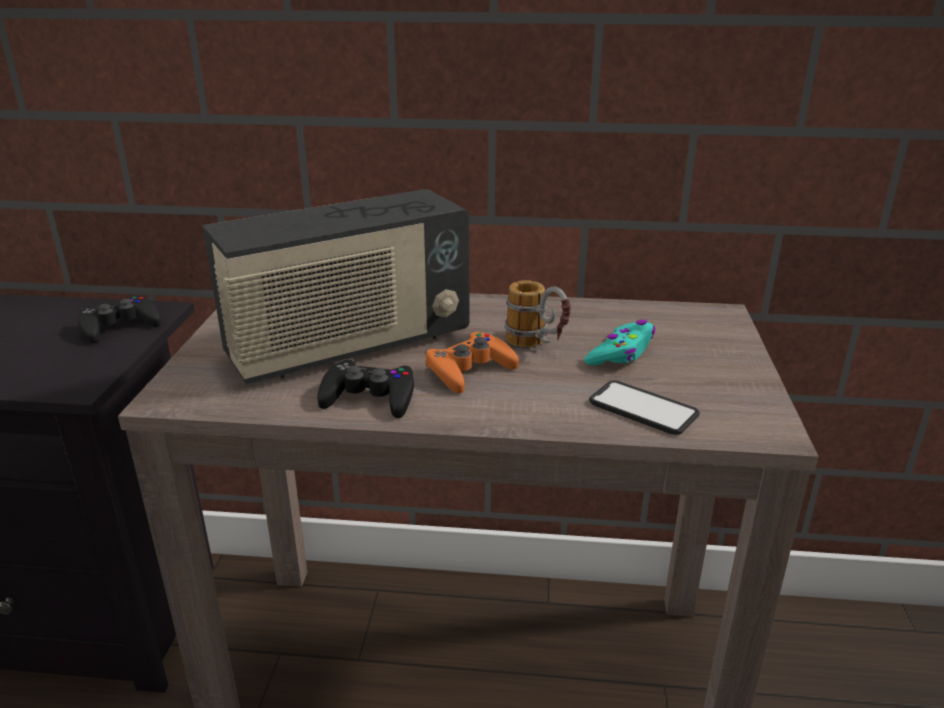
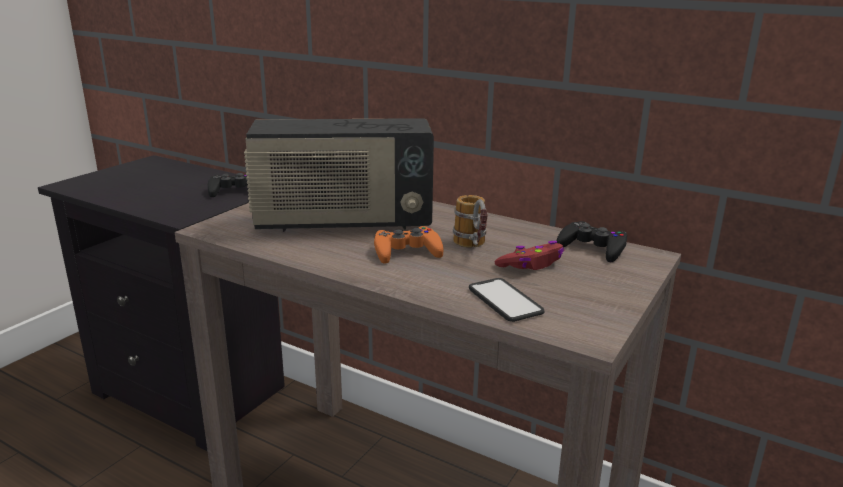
camera: 25 degrees right, 5 degrees down
black game controller [317,359,414,418] -> black game controller moved to [557,221,627,262]
turquoise game controller [584,320,655,365] -> red game controller [494,241,565,270]

